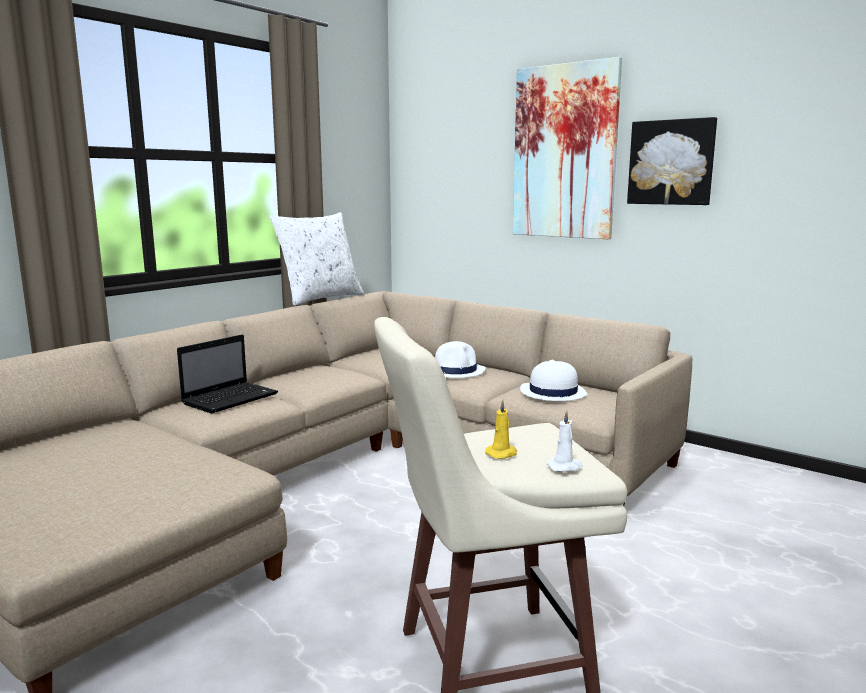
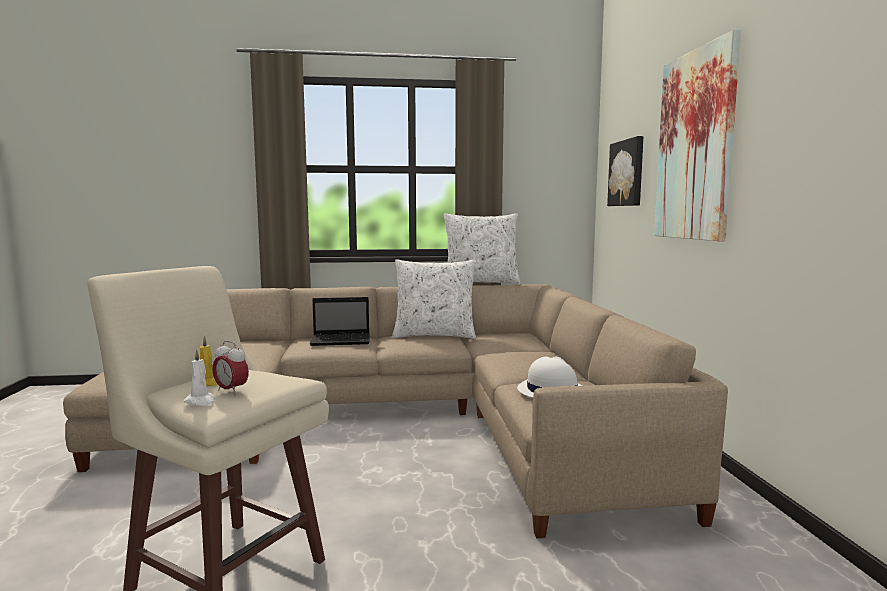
camera: 45 degrees right, 5 degrees down
white hat [435,341,485,378] -> none
picture [627,117,717,205] -> picture moved to [607,136,644,206]
none -> alarm clock [213,341,249,395]
none -> white pillow [392,259,476,339]

